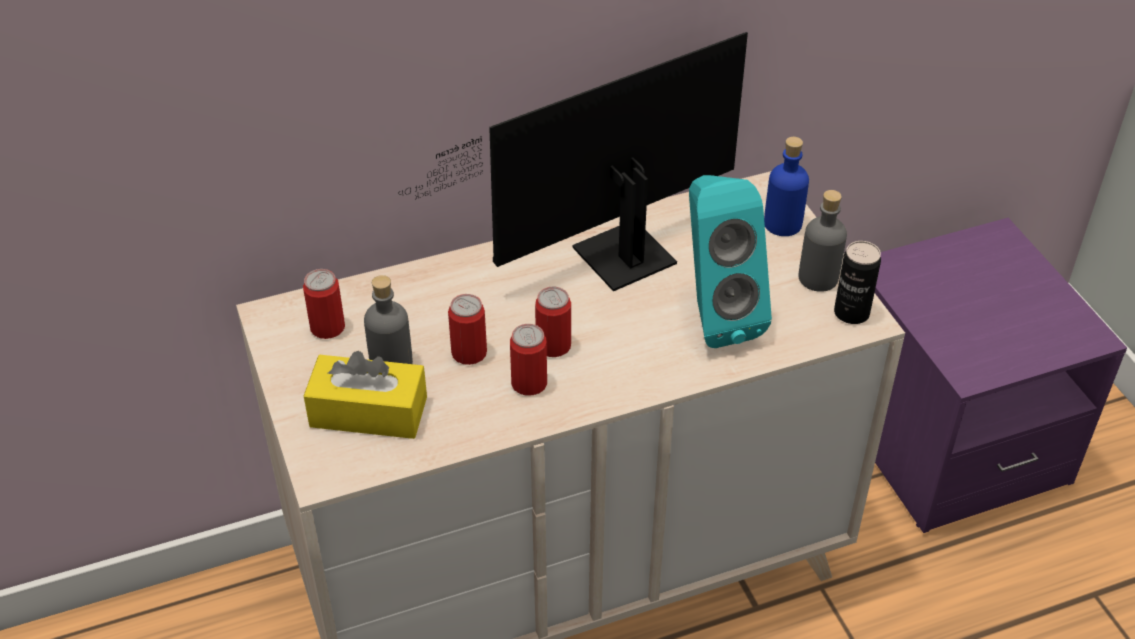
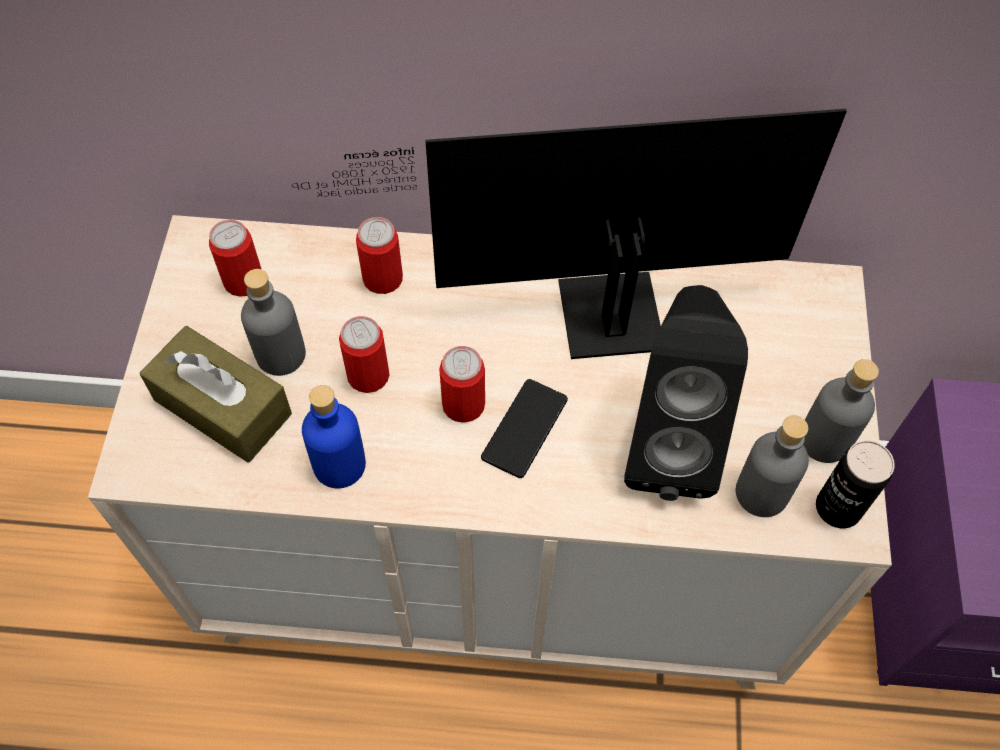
camera: 25 degrees right, 15 degrees up
yellow tissue box [304,351,427,439] -> brown tissue box [140,326,292,463]
can [510,324,547,396] -> can moved to [356,217,403,294]
turquoise speaker [689,175,772,348] -> black speaker [624,285,748,501]
blue bottle [764,137,809,236] -> blue bottle moved to [302,385,366,488]
none -> phone [481,379,568,478]
none -> grey bottle [736,416,809,517]

